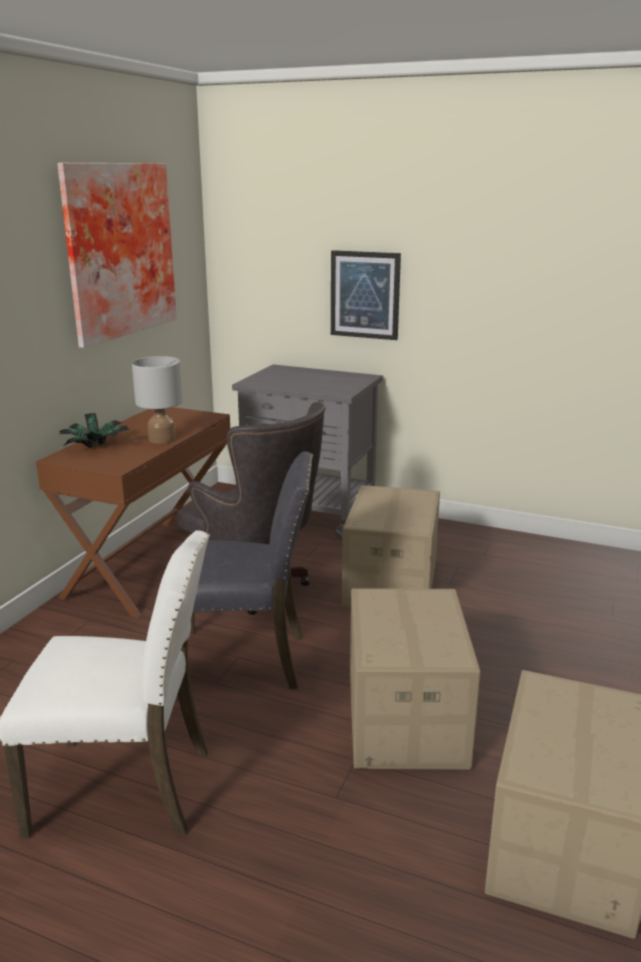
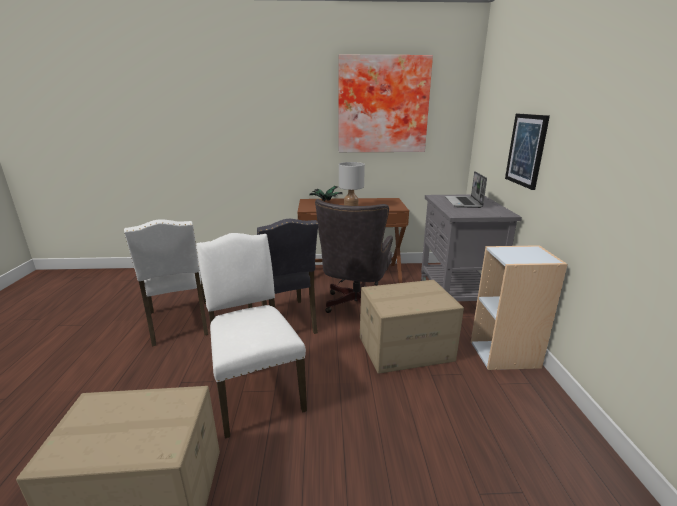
camera: 65 degrees right, 0 degrees up
cardboard box [350,588,481,770] -> white chair [196,233,307,439]
none -> laptop [445,171,487,208]
none -> bookcase [471,245,568,370]

